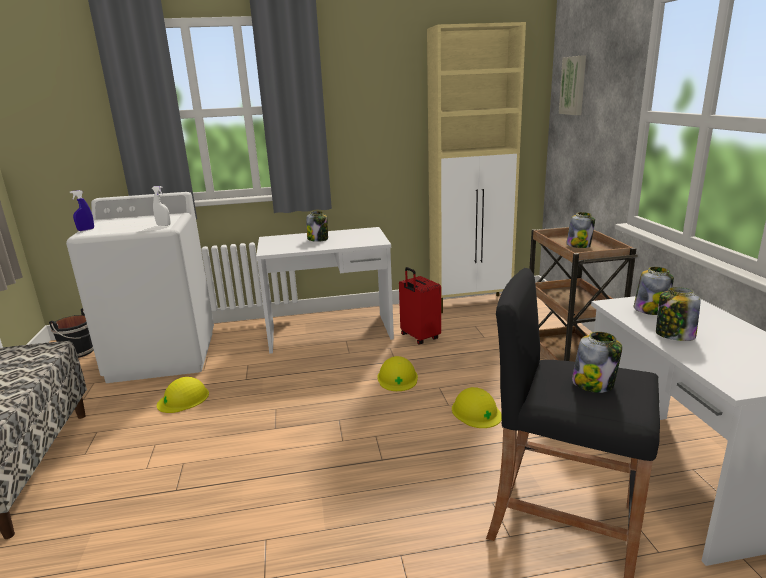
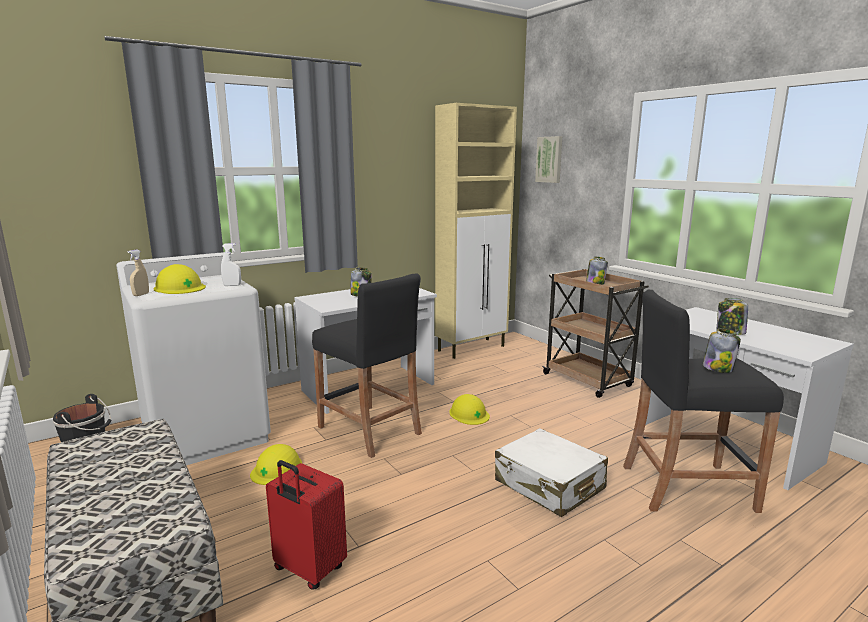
camera: 25 degrees left, 5 degrees down
blue spray bottle [70,190,94,231] -> beige spray bottle [128,250,149,296]
red suitcase [399,267,441,345] -> red suitcase moved to [266,460,347,590]
yellow hard hat [452,387,502,428] -> yellow hard hat moved to [154,264,206,294]
jar [634,267,674,315] -> none
none -> black stool [312,273,422,458]
none -> white suitcase [495,428,608,517]

